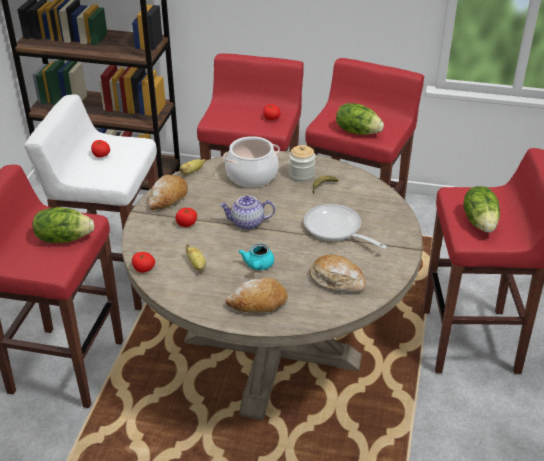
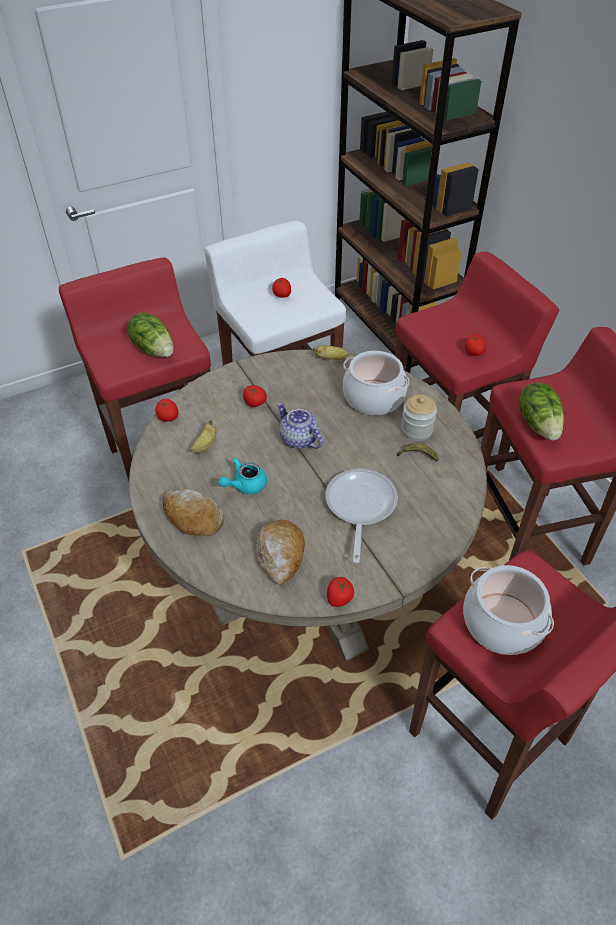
camera: 50 degrees right, 10 degrees up
bread [148,175,188,210] -> none
lettuce [463,186,500,233] -> cooking pot [463,565,554,655]
none -> tomato [327,577,354,607]

